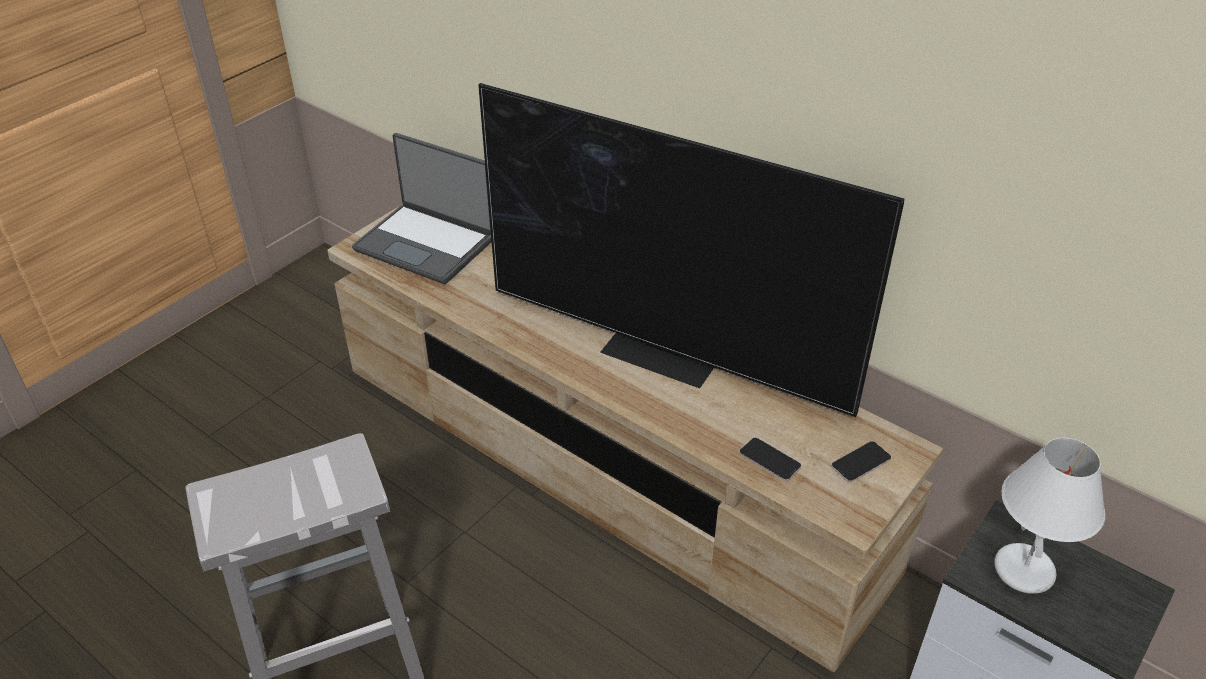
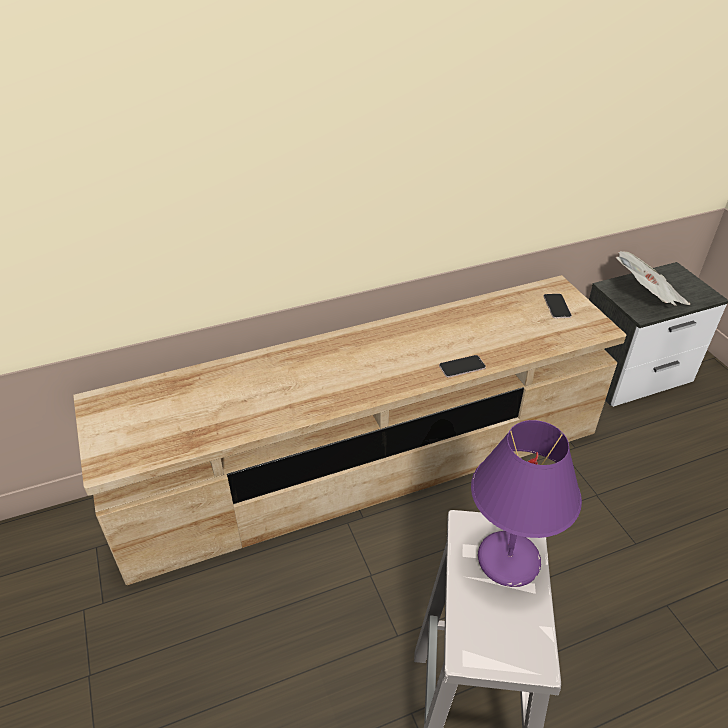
camera: 60 degrees left, 0 degrees up
laptop [352,133,492,284] -> none
television [478,83,905,417] -> none
phone [739,437,802,481] -> phone moved to [439,355,486,377]
white table lamp [994,438,1105,594] -> newspaper [616,251,690,306]
none -> purple table lamp [471,420,582,587]

